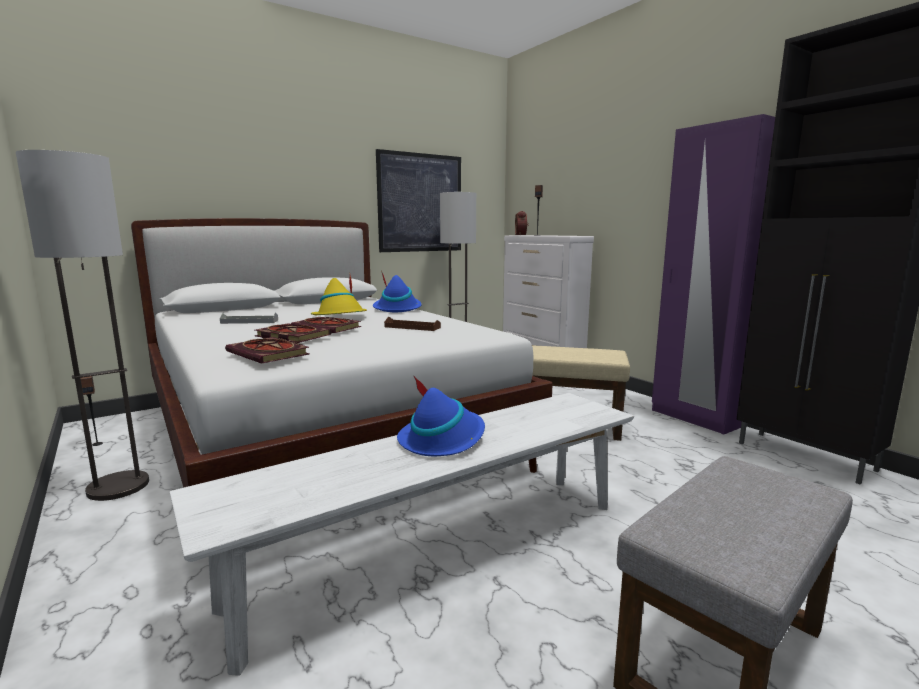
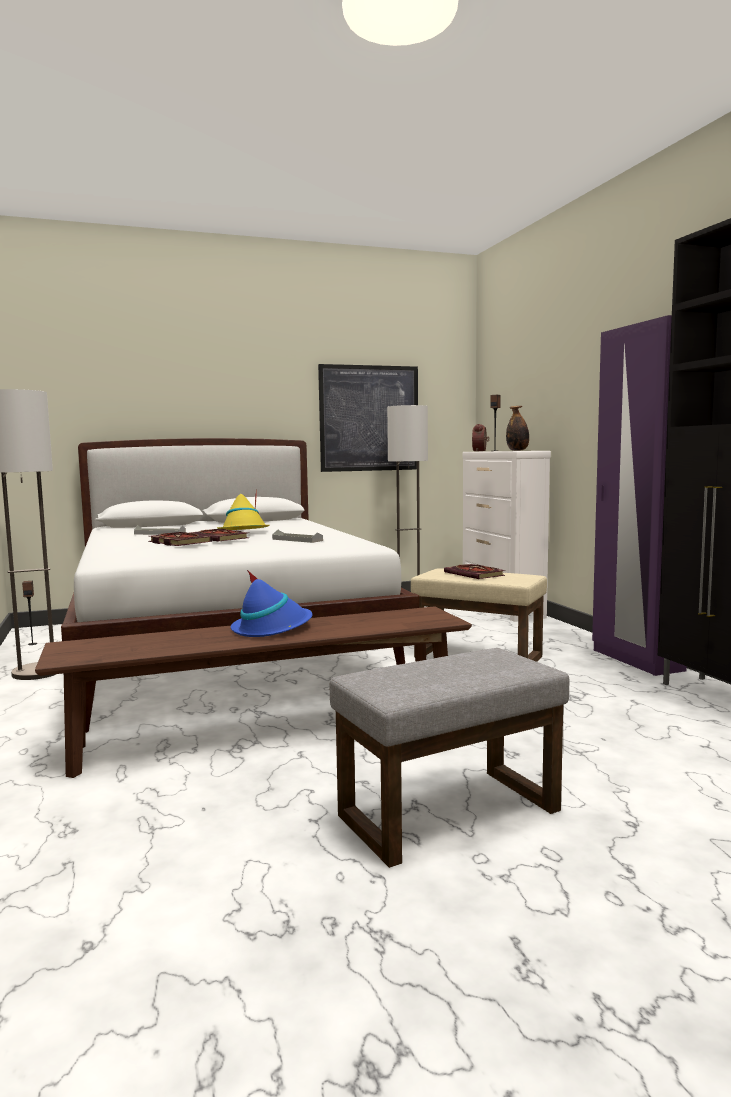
camera: 15 degrees right, 5 degrees down
white bench [170,393,634,676] -> brown bench [35,606,472,778]
book [225,337,310,364] -> book moved to [444,564,505,579]
blue hat [373,270,421,312] -> none
brown tray [384,317,441,331] -> grey tray [272,530,323,543]
none -> bottle [506,406,529,451]

